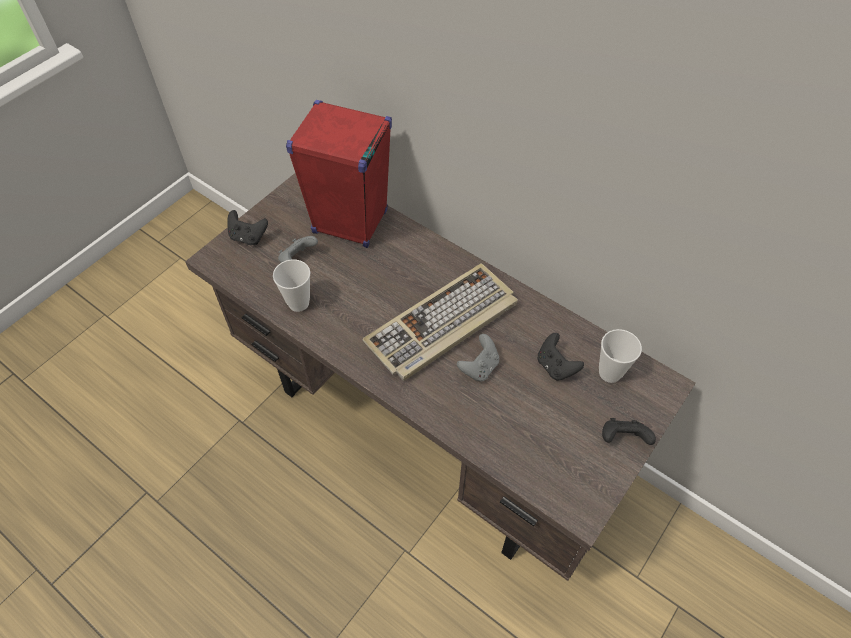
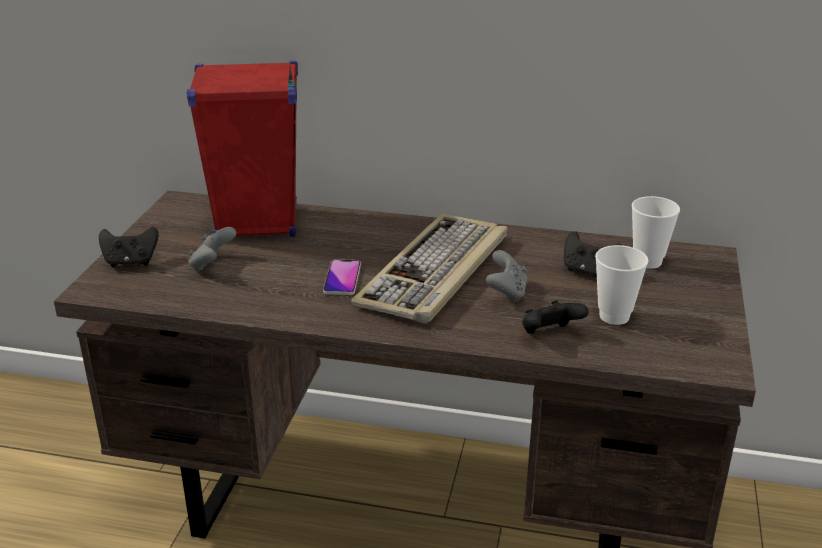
camera: 25 degrees left, 25 degrees down
cup [273,260,310,312] -> cup moved to [595,245,649,325]
black game controller [602,418,656,445] -> black game controller moved to [522,300,589,334]
none -> phone [323,259,361,295]

